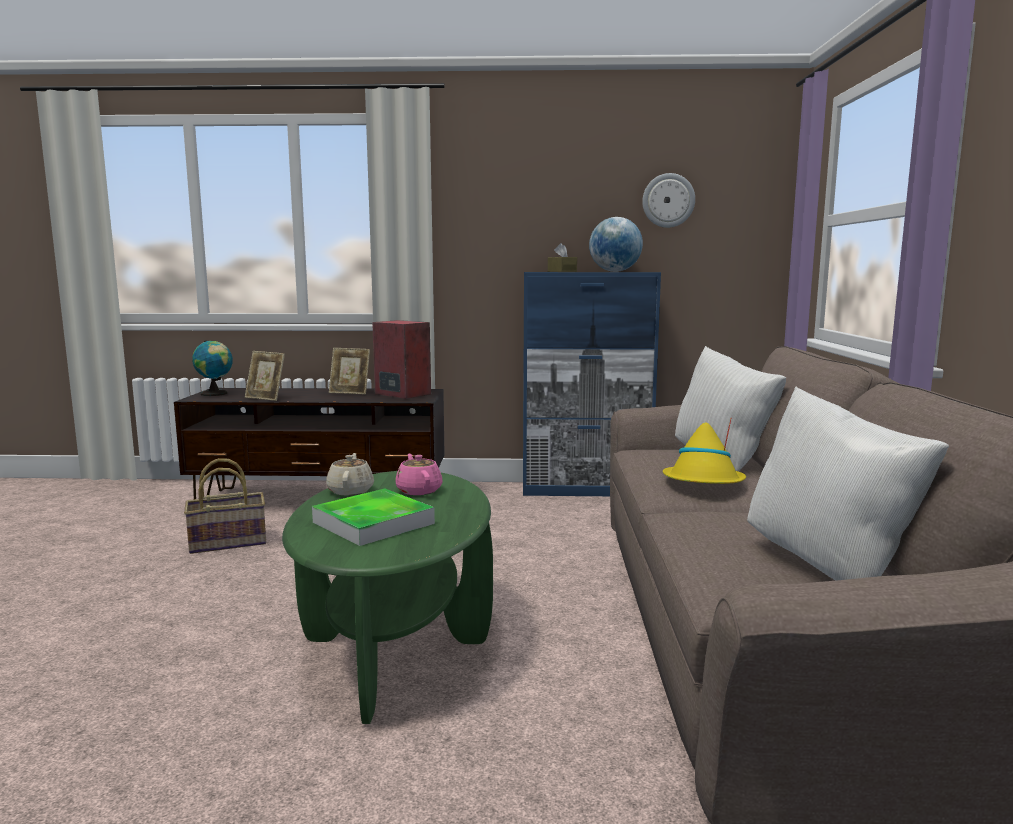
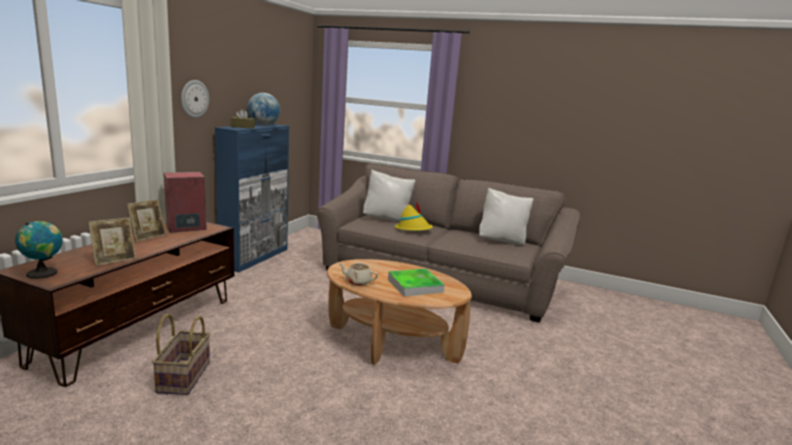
camera: 70 degrees left, 5 degrees up
green coffee table [282,471,493,724] -> brown coffee table [327,259,472,365]
pink teapot [395,454,443,495] -> none
wall clock [642,173,695,228] -> wall clock moved to [181,80,209,118]

